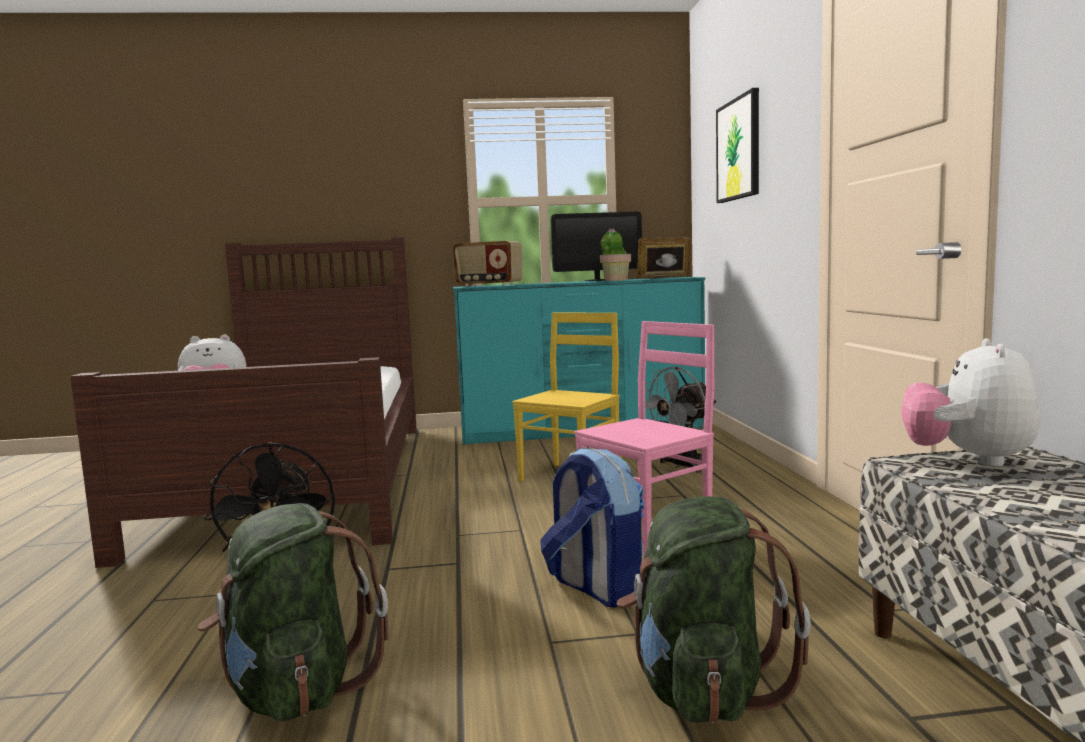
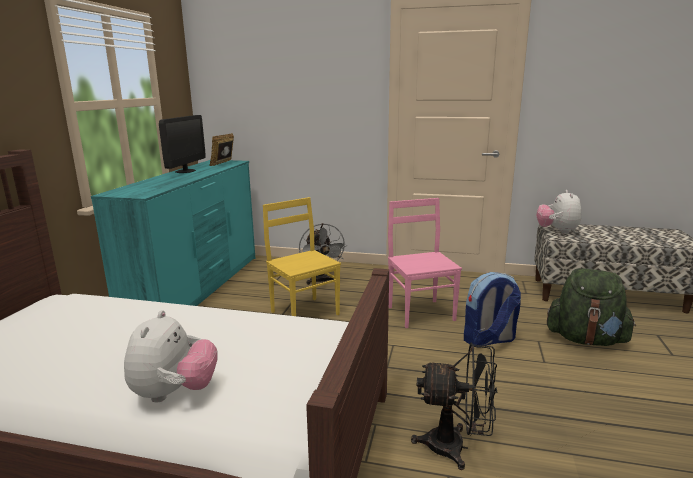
camera: 70 degrees left, 10 degrees up
green backpack [198,503,388,722] -> none
radio [453,241,522,287] -> none
potted plant [600,228,631,281] -> none
picture [716,88,759,203] -> none
plush toy [901,338,1040,467] -> plush toy turned 60 degrees clockwise [536,190,581,234]

